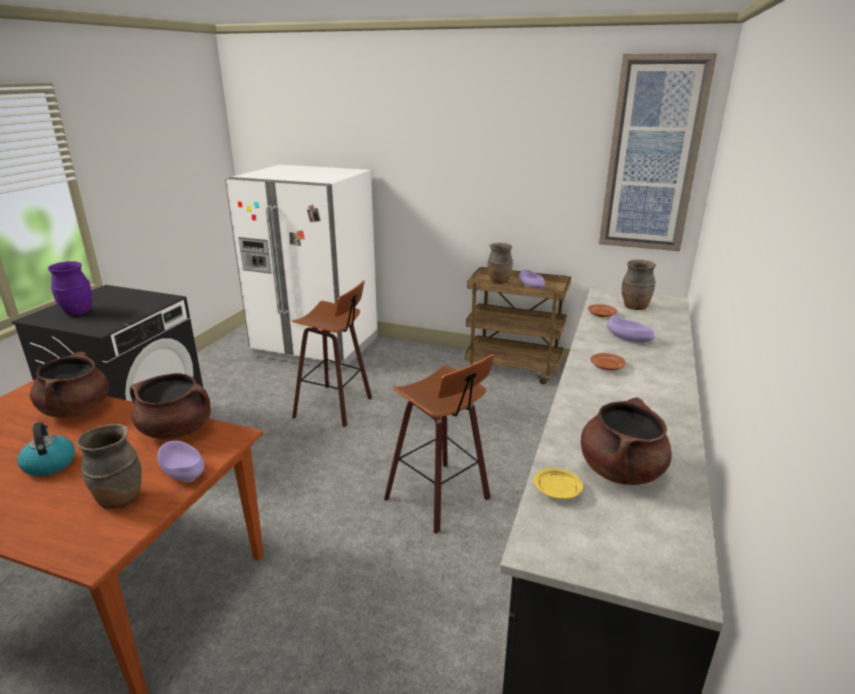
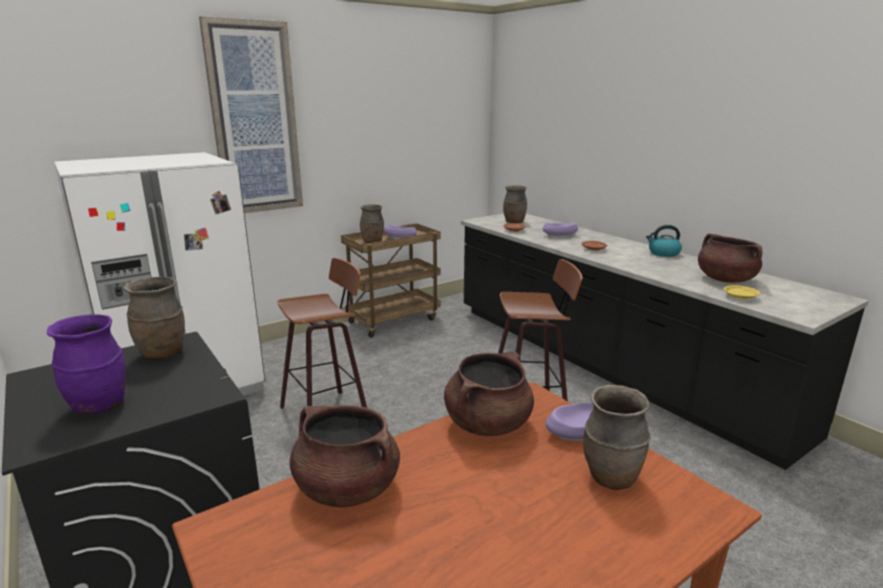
camera: 55 degrees left, 5 degrees down
kettle [17,422,75,476] -> kettle moved to [646,225,682,257]
picture [599,53,717,251] -> picture moved to [199,16,303,213]
none -> brown vase [124,277,185,360]

